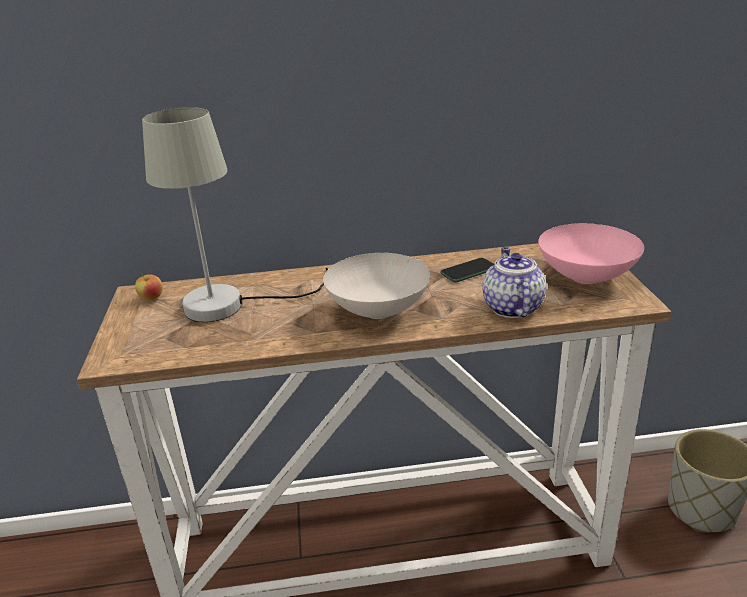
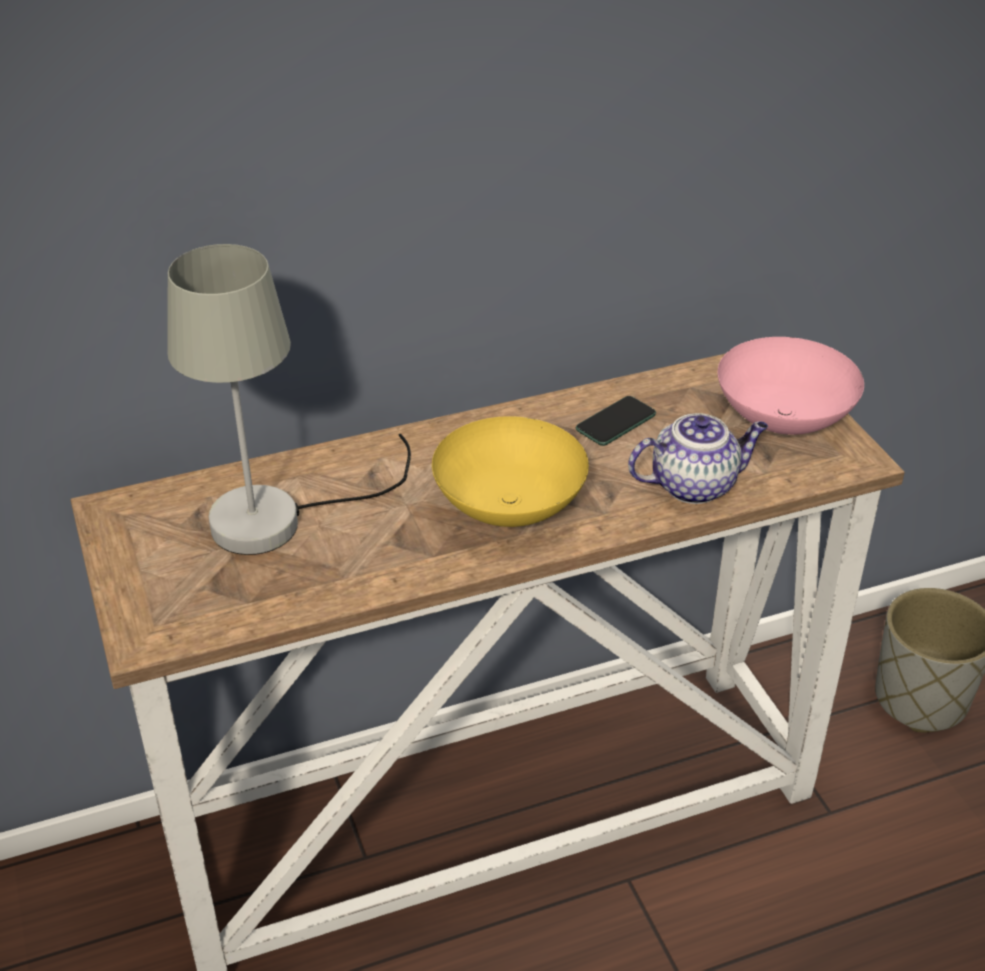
camera: 15 degrees left, 10 degrees up
apple [135,273,163,300] -> none
white bowl [323,253,431,319] -> yellow bowl [432,416,589,527]
teapot [482,247,547,318] -> teapot turned 90 degrees clockwise [628,413,768,504]

